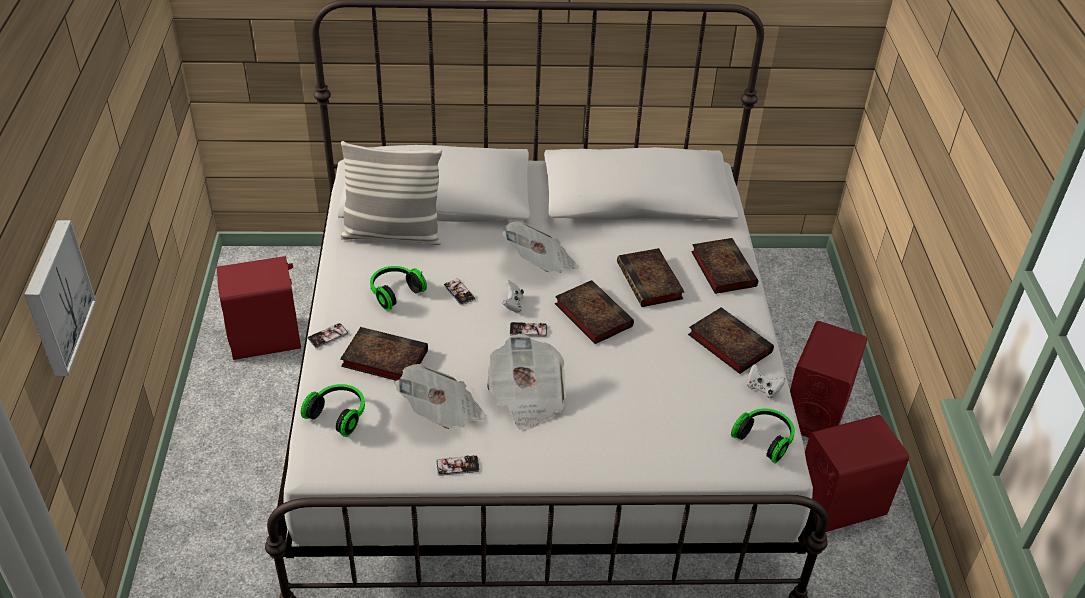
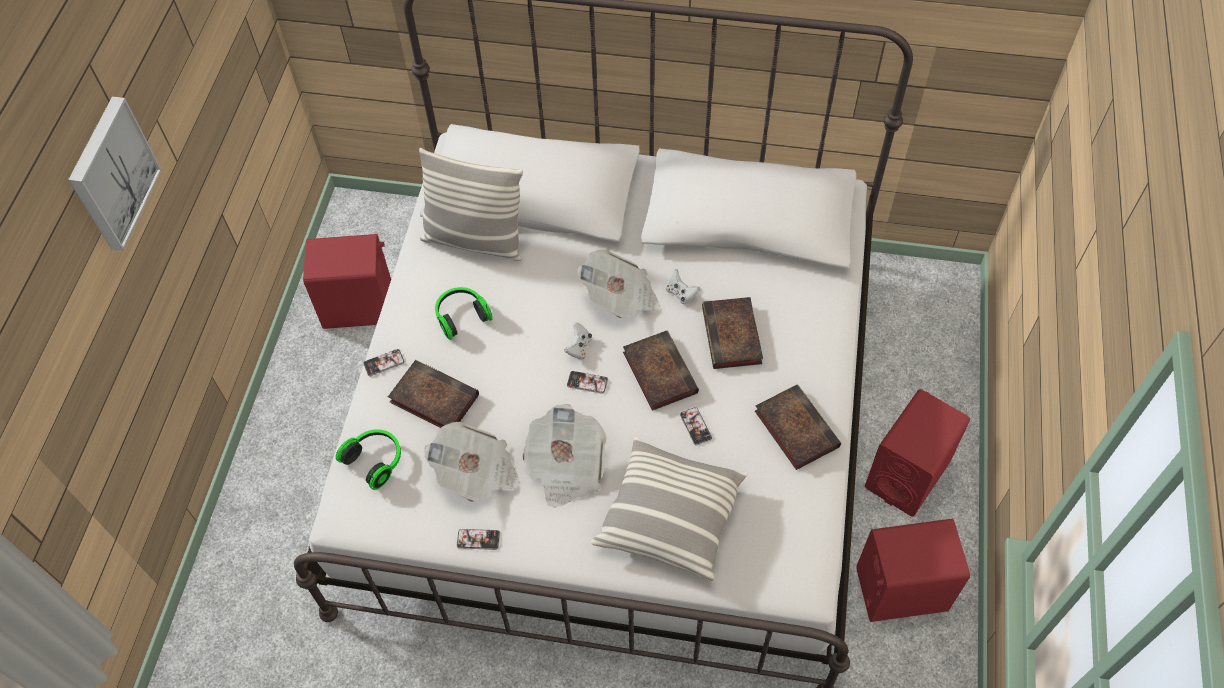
camera: 15 degrees right, 15 degrees up
picture [24,220,96,376] -> picture moved to [68,96,162,250]
phone [444,278,475,305] -> phone moved to [680,407,712,445]
book [691,238,758,294] -> none
headphones [731,408,795,463] -> none
white game controller [747,364,785,398] -> white game controller moved to [666,269,700,304]
none -> pillow [591,437,747,581]

